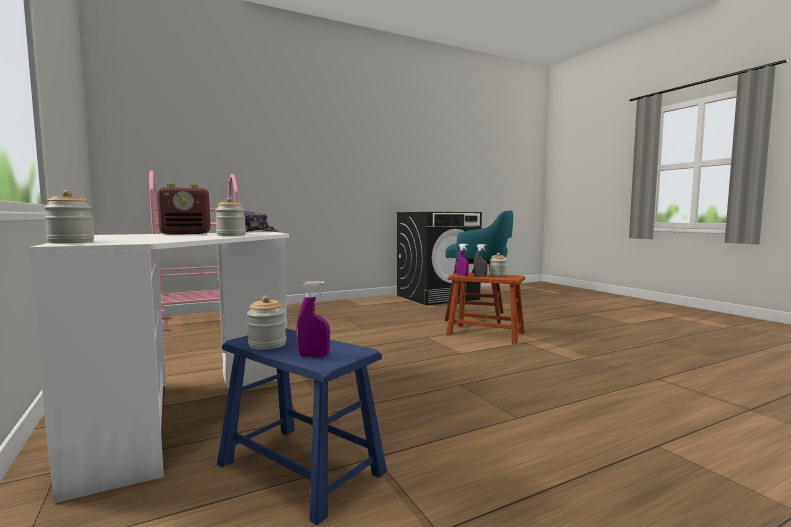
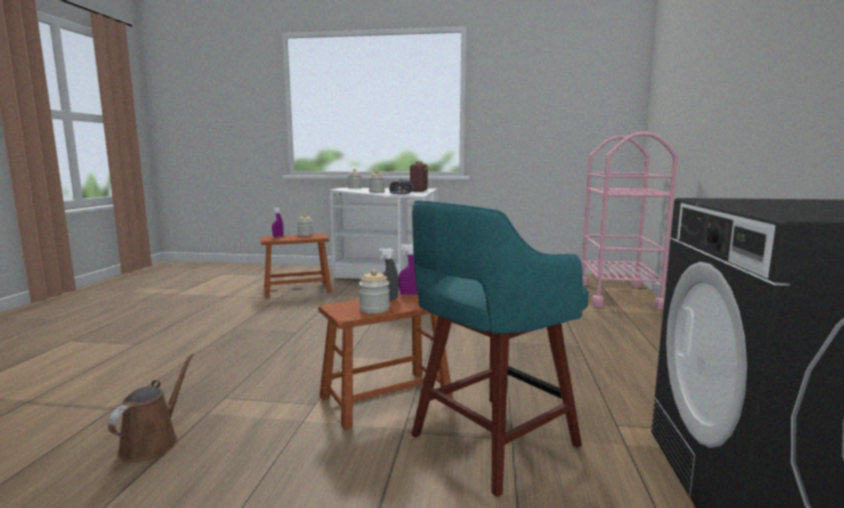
camera: 125 degrees right, 5 degrees up
blue stool [217,328,387,525] -> brown stool [261,233,332,298]
none -> brown watering can [108,354,194,462]

